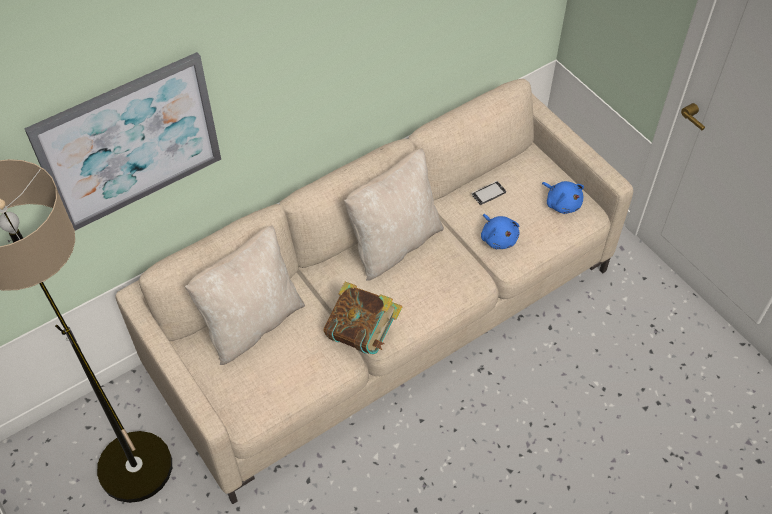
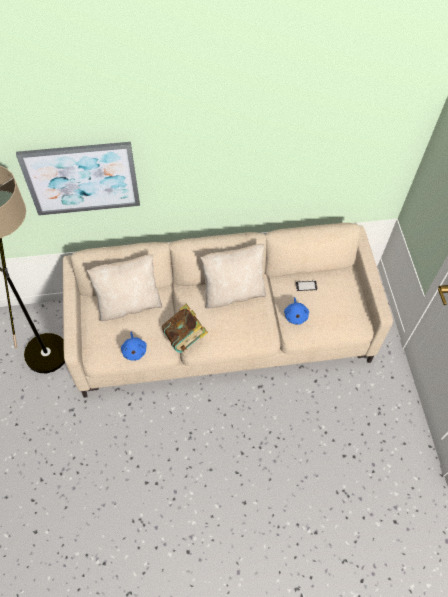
camera: 25 degrees right, 5 degrees up
blue plush toy [542,181,584,214] -> blue plush toy moved to [121,332,147,361]

